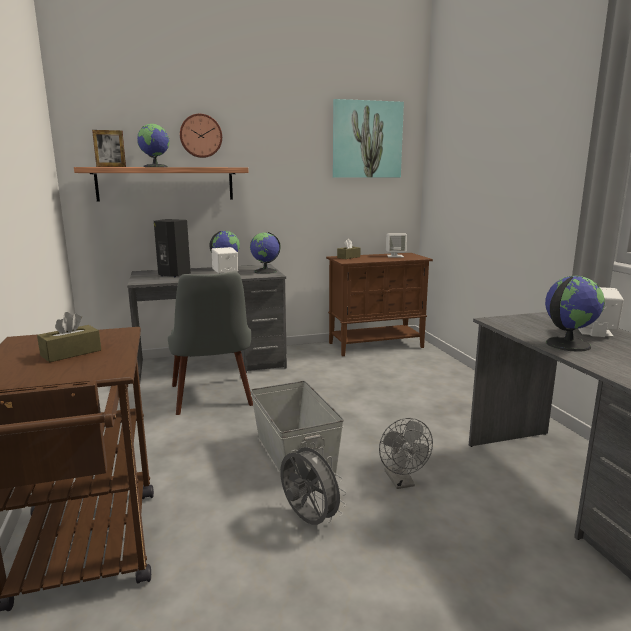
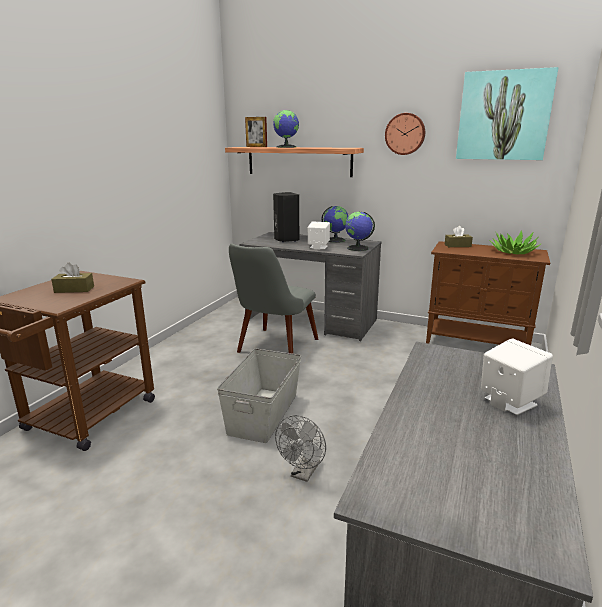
camera: 40 degrees right, 5 degrees up
wall clock [180,114,222,158] -> wall clock moved to [385,113,425,155]
grey fan [280,441,346,525] -> none
white speaker [386,233,407,257] -> potted plant [489,230,541,254]
globe [545,276,605,352] -> none

